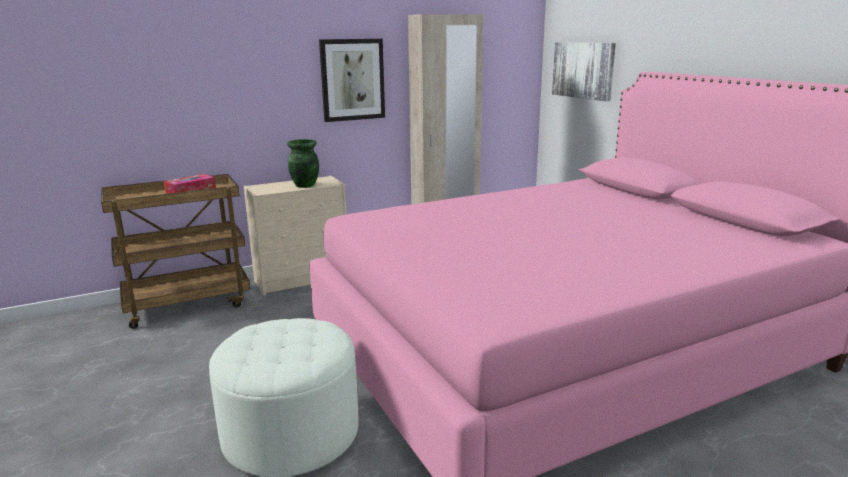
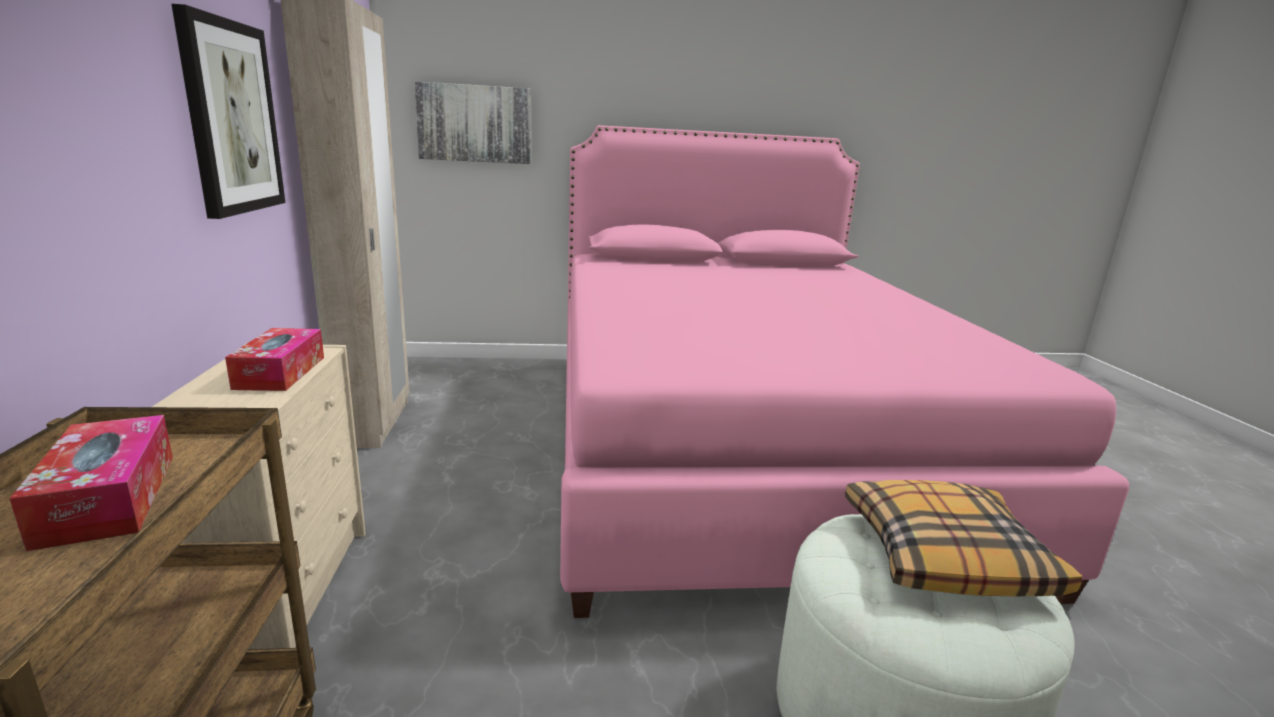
camera: 70 degrees left, 0 degrees up
green vase [287,139,319,188] -> tissue box [225,328,324,391]
none -> pillow [845,480,1083,596]

